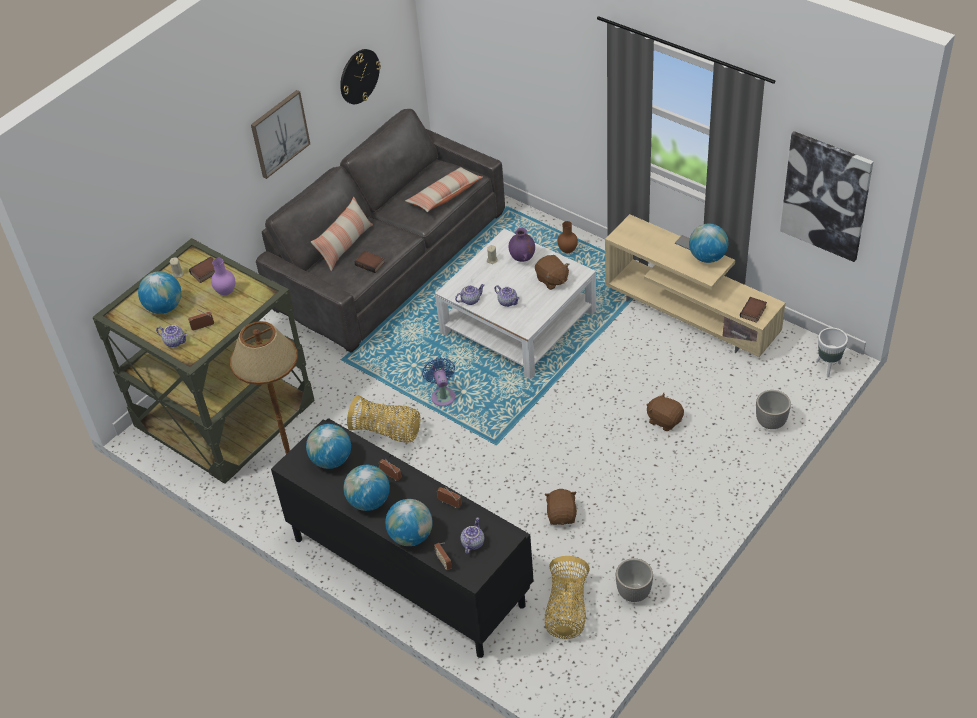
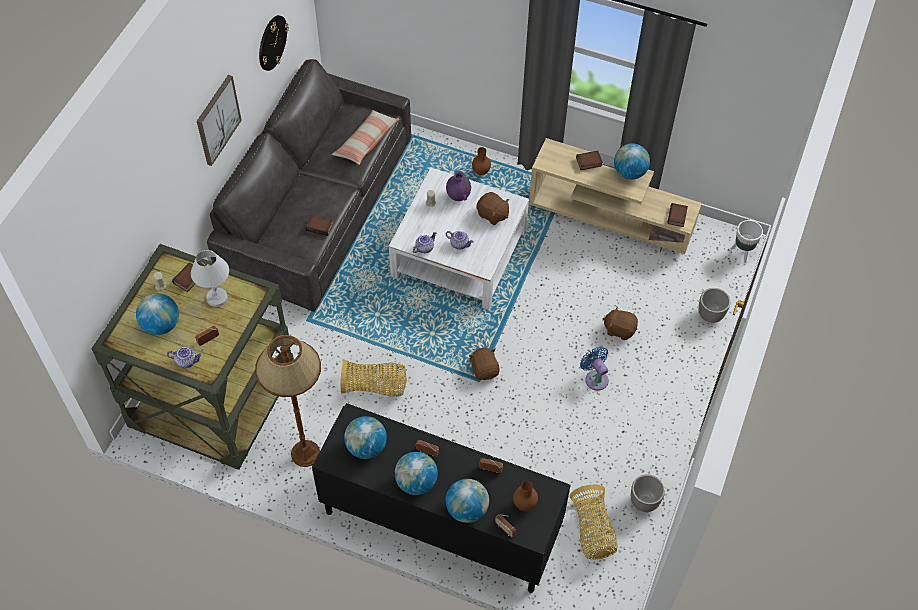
camera: 20 degrees left, 10 degrees up
purple vase [211,258,235,295] -> white table lamp [191,250,229,307]
pillow [311,197,373,271] -> none
blue fan [422,357,456,406] -> blue fan moved to [580,347,609,391]
teapot [460,517,484,554] -> brown vase [513,481,538,511]
brown plush toy [545,489,577,525] -> brown plush toy moved to [469,348,500,380]
picture [780,131,874,262] -> none
none -> book [576,151,603,170]

